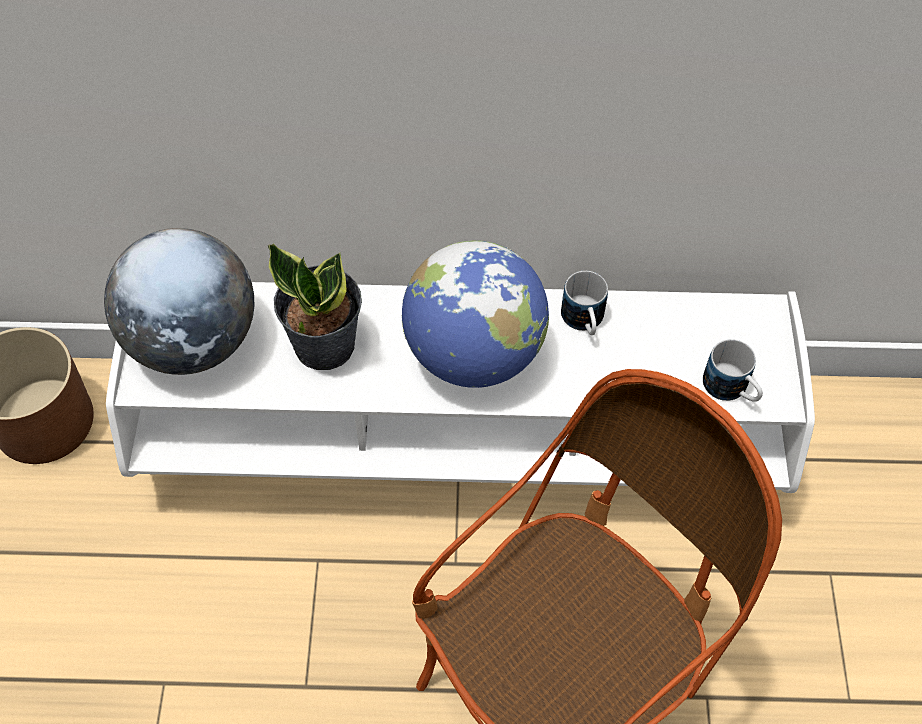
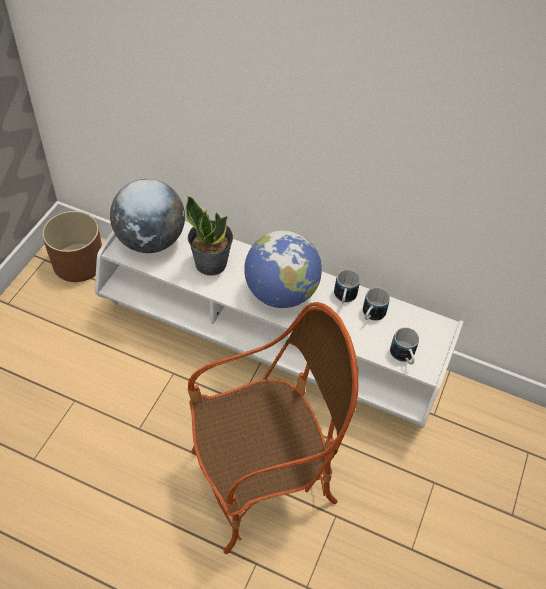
camera: 20 degrees right, 5 degrees down
none -> mug [363,287,390,321]

